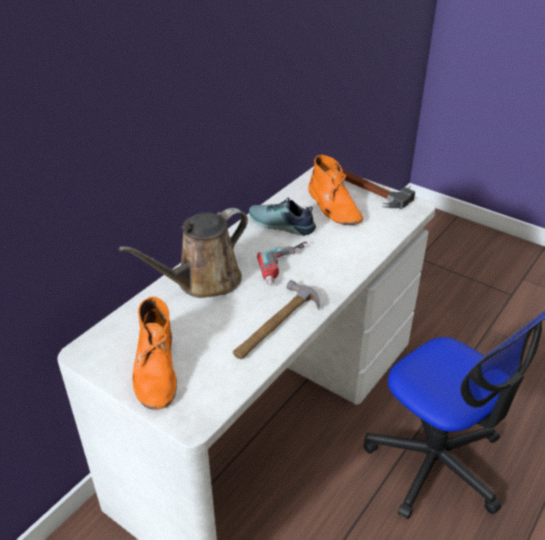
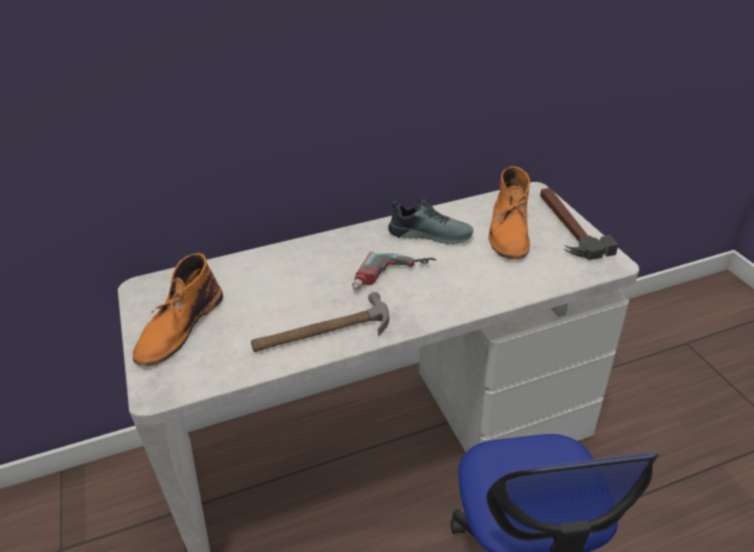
camera: 35 degrees right, 0 degrees up
brown watering can [118,208,248,298] -> none
shoe [249,198,316,236] -> shoe turned 135 degrees clockwise [388,199,473,244]

